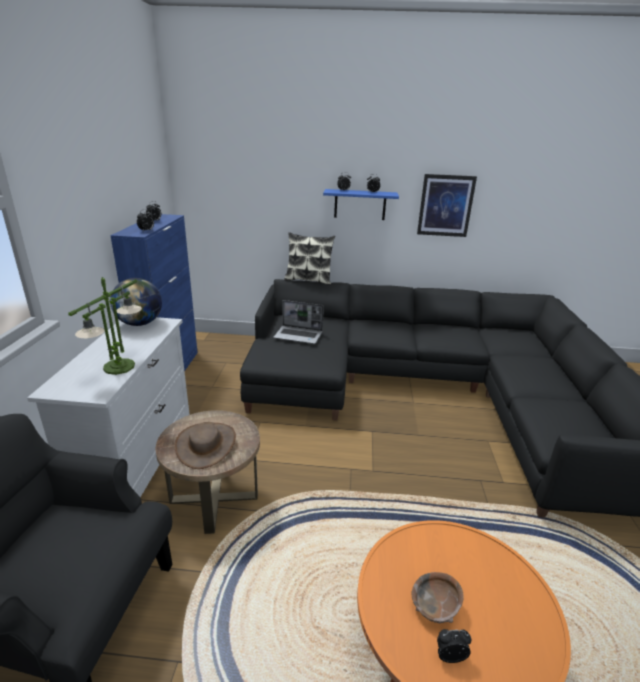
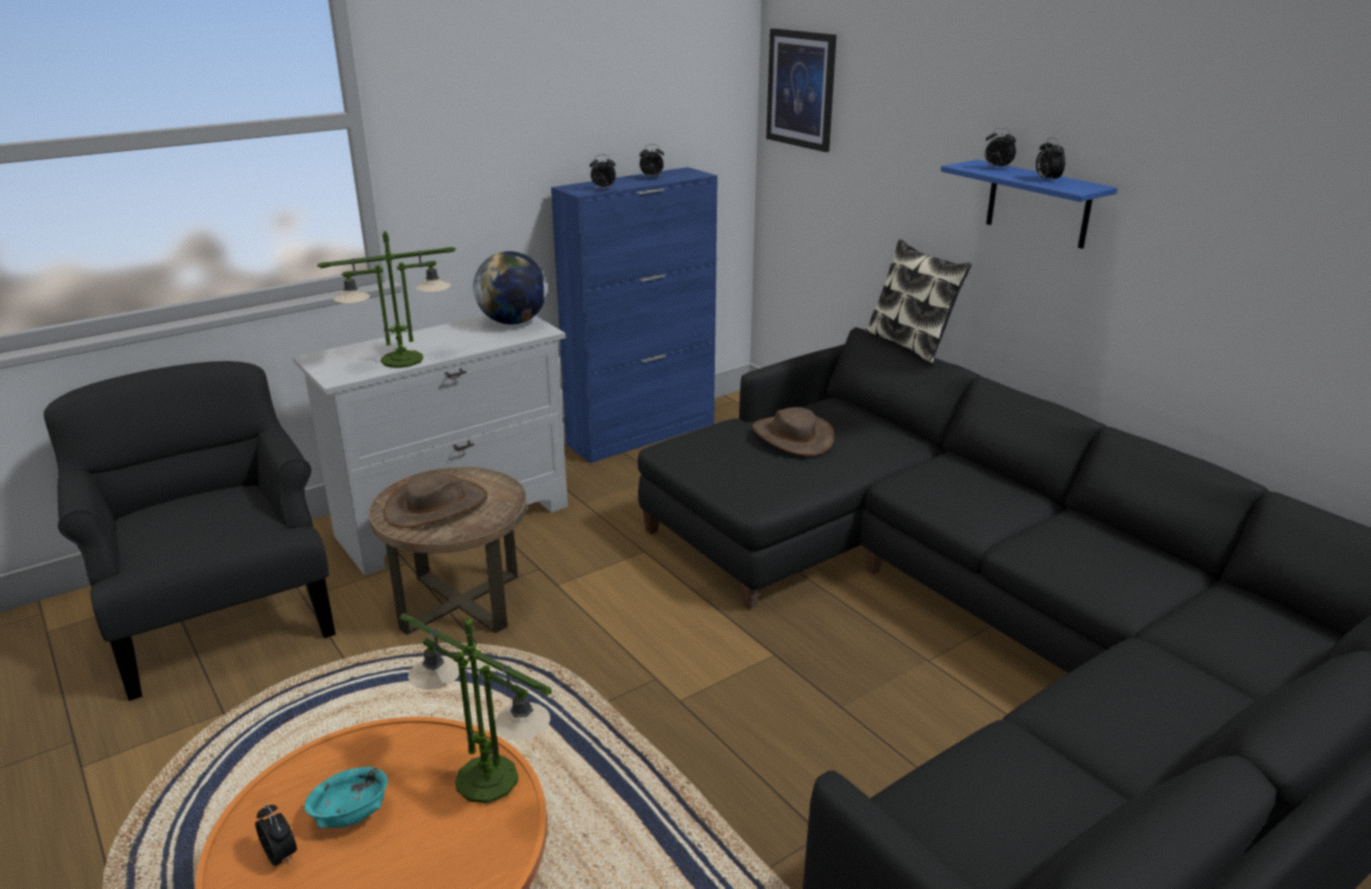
camera: 50 degrees right, 0 degrees up
laptop [274,300,324,344] -> brown hat [752,407,834,456]
brown bowl [412,572,464,623] -> turquoise bowl [304,767,388,828]
picture [417,174,477,237] -> picture moved to [766,28,837,152]
none -> table lamp [400,613,552,803]

